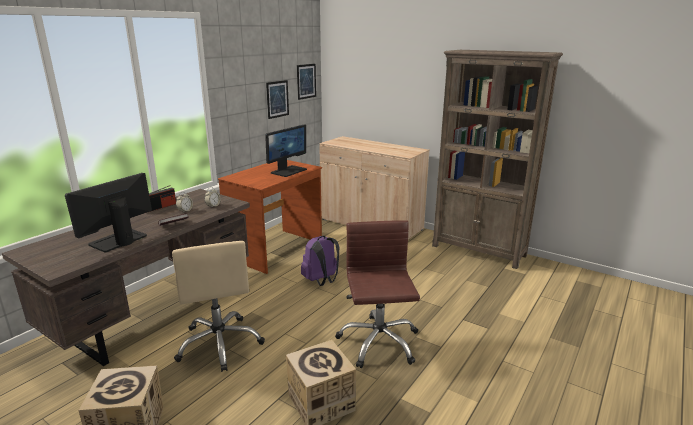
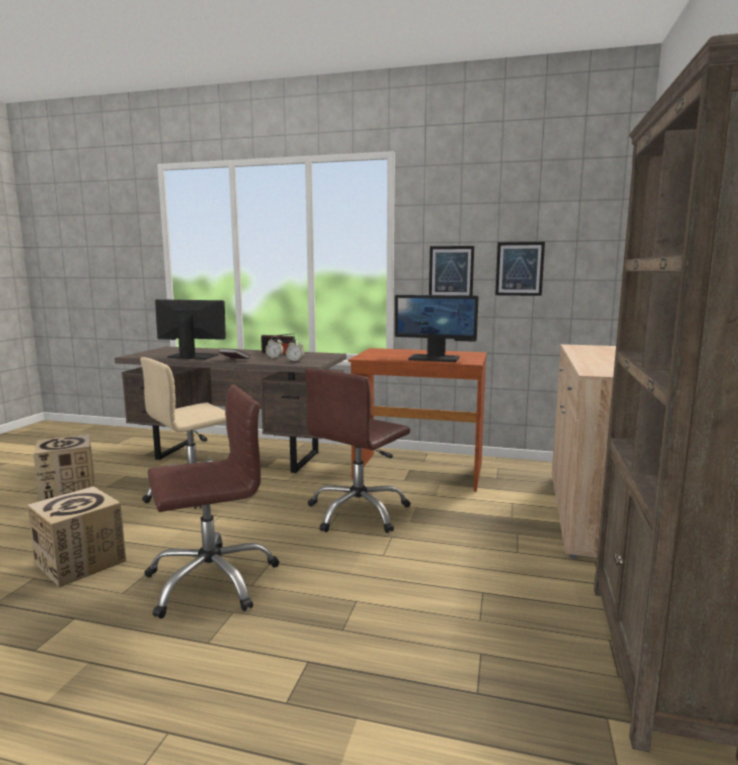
camera: 70 degrees right, 10 degrees down
picture [297,64,316,100] -> picture moved to [429,246,474,296]
purple backpack [301,236,339,286] -> brown office chair [305,368,411,533]

